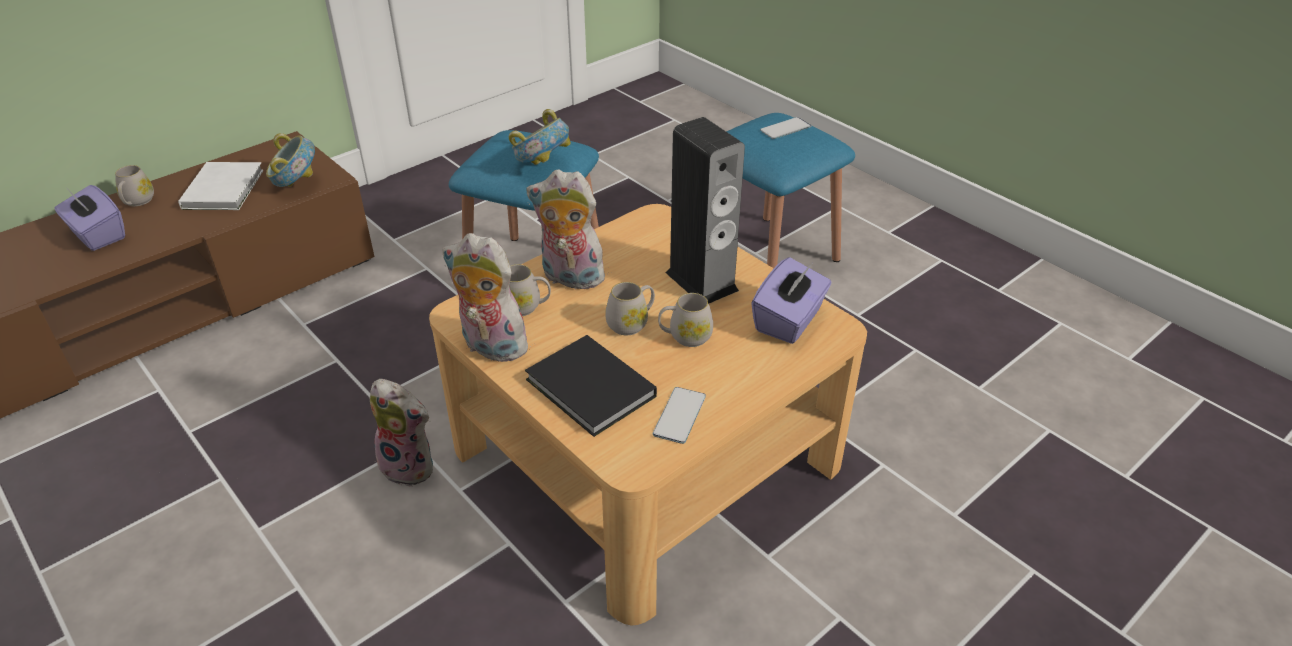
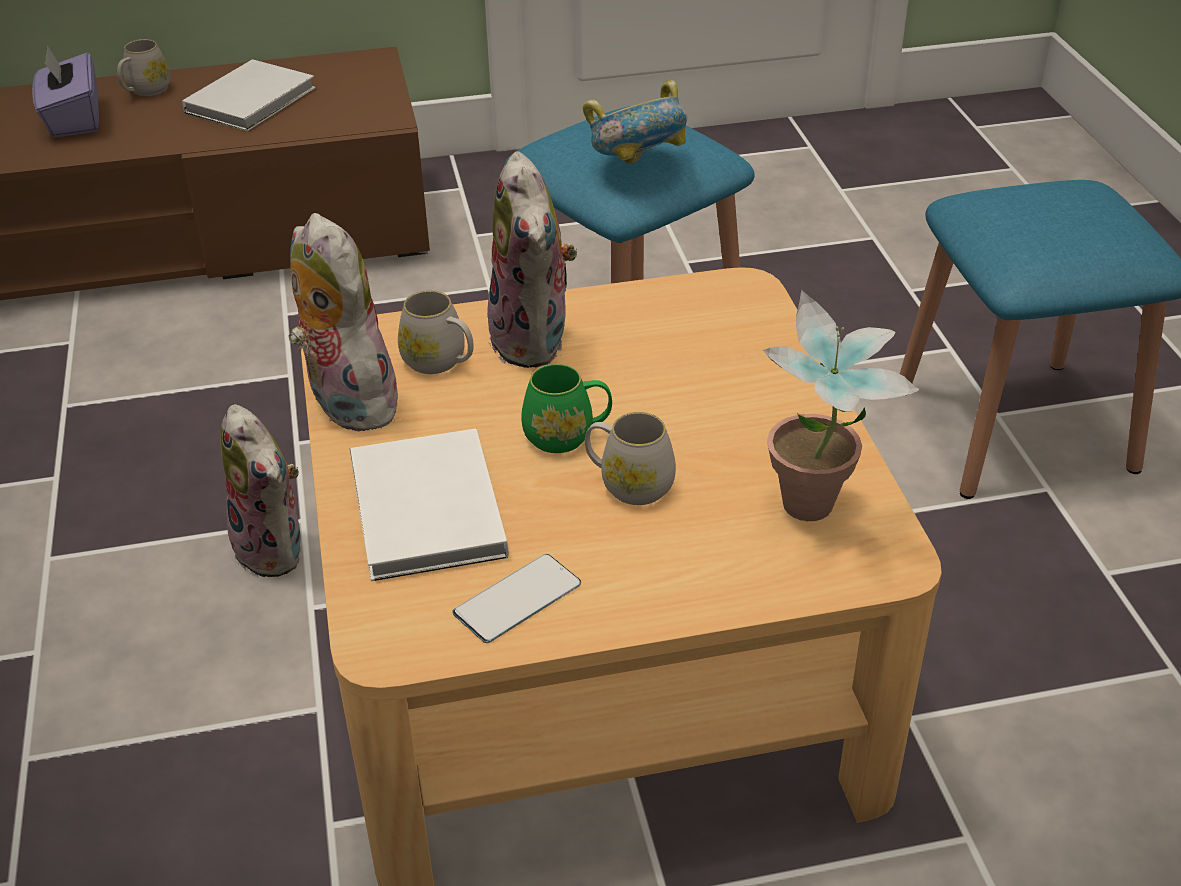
camera: 30 degrees right, 0 degrees up
bowl [266,133,315,187] -> none
black book [525,335,657,437] -> white book [350,428,508,581]
plush toy [526,169,605,289] -> plush toy turned 150 degrees counterclockwise [486,151,578,368]
white mug [605,282,655,335] -> green mug [521,364,612,453]
speaker [665,117,745,304] -> none
purple tissue box [751,257,832,344] -> potted plant [763,290,921,521]
phone [760,117,811,139] -> none

